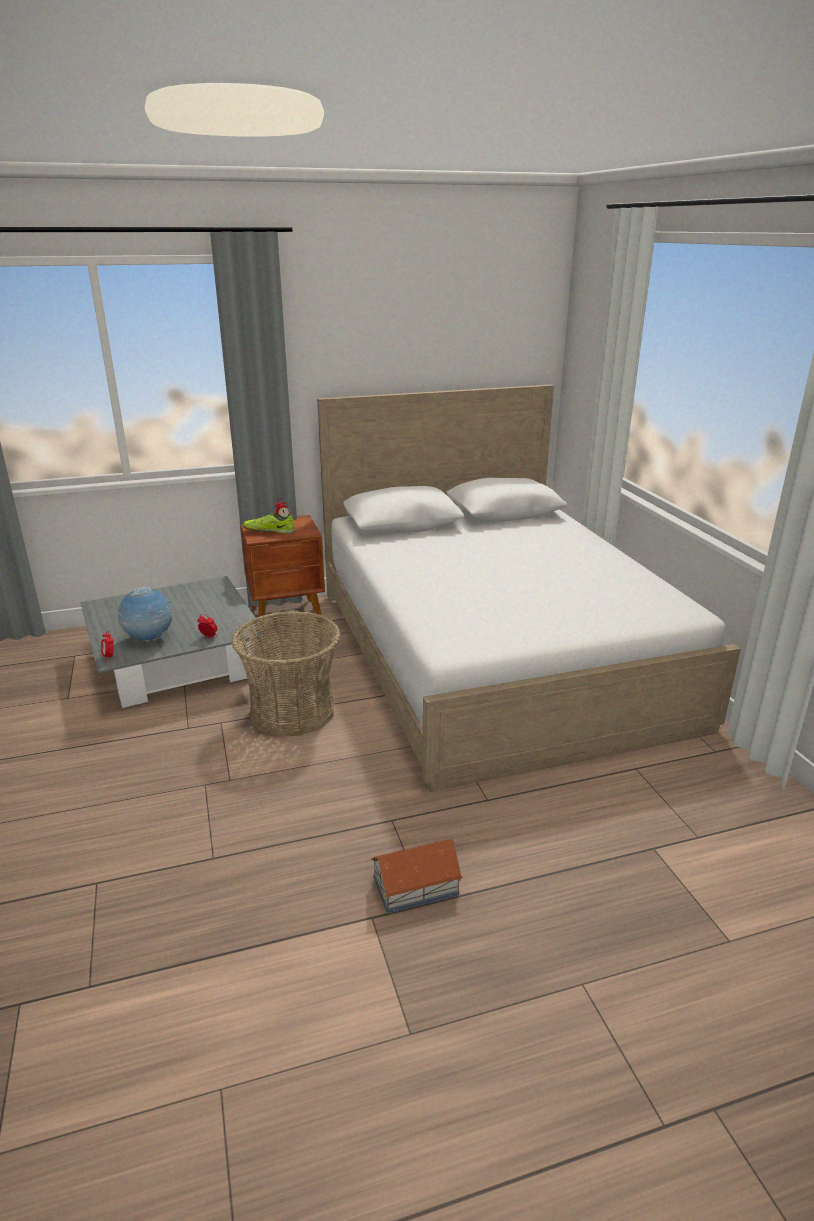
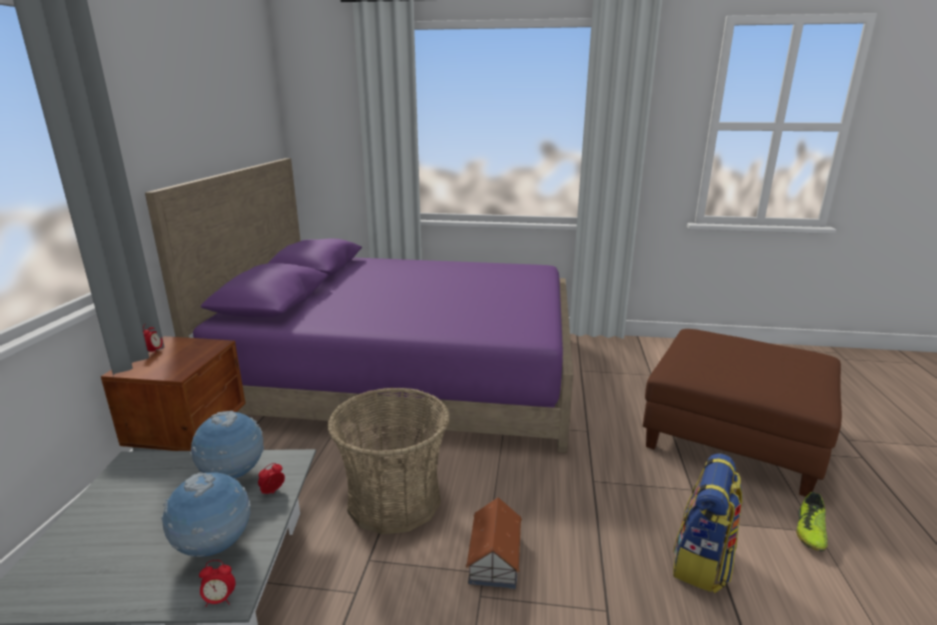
camera: 65 degrees left, 5 degrees down
shoe [243,513,295,534] -> shoe moved to [796,492,828,551]
white bed [317,384,741,792] -> purple bed [145,158,573,453]
toy house [371,840,463,914] -> toy house moved to [466,497,522,589]
none -> globe [190,411,264,479]
none -> brown ottoman [643,329,842,497]
none -> backpack [673,453,743,593]

